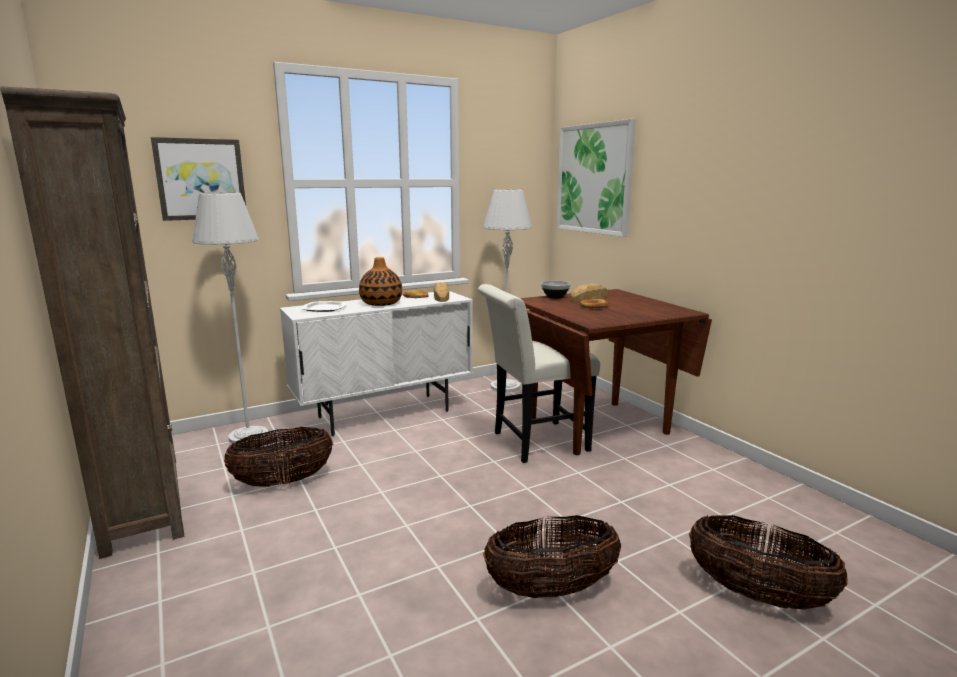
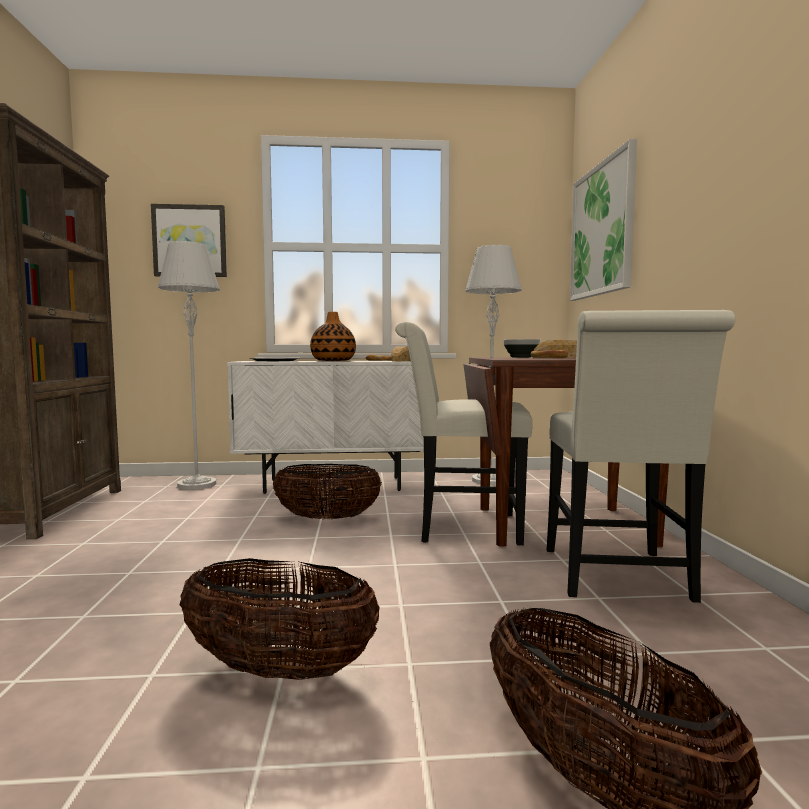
camera: 25 degrees right, 10 degrees down
basket [224,427,333,487] -> basket moved to [273,464,382,519]
none -> white chair [547,310,736,603]

